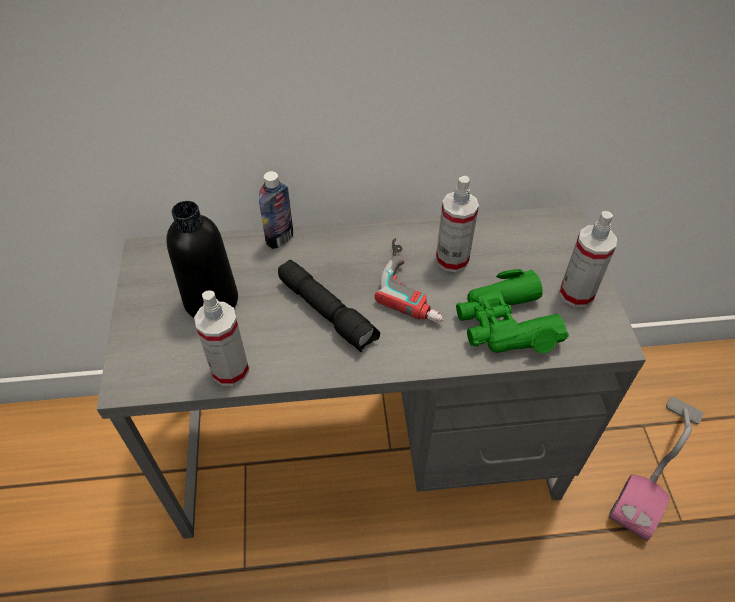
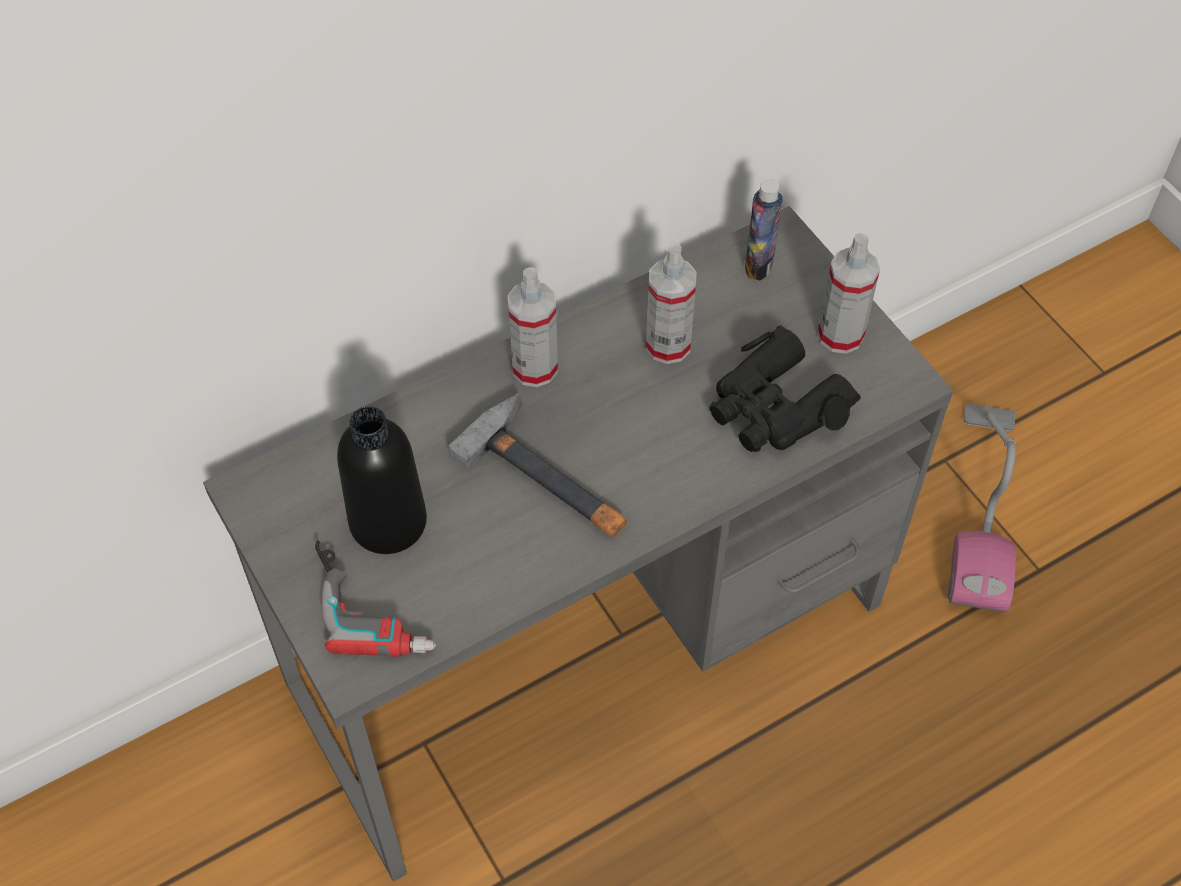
camera: 25 degrees left, 5 degrees up
spray bottle [194,291,249,386] -> spray bottle moved to [507,267,558,387]
bottle [259,171,293,249] -> bottle moved to [745,179,782,281]
black flashlight [278,260,380,353] -> hammer [448,393,627,537]
power drill [374,238,444,322] -> power drill moved to [315,540,436,657]
green binoculars [456,269,569,353] -> black binoculars [709,325,860,452]

